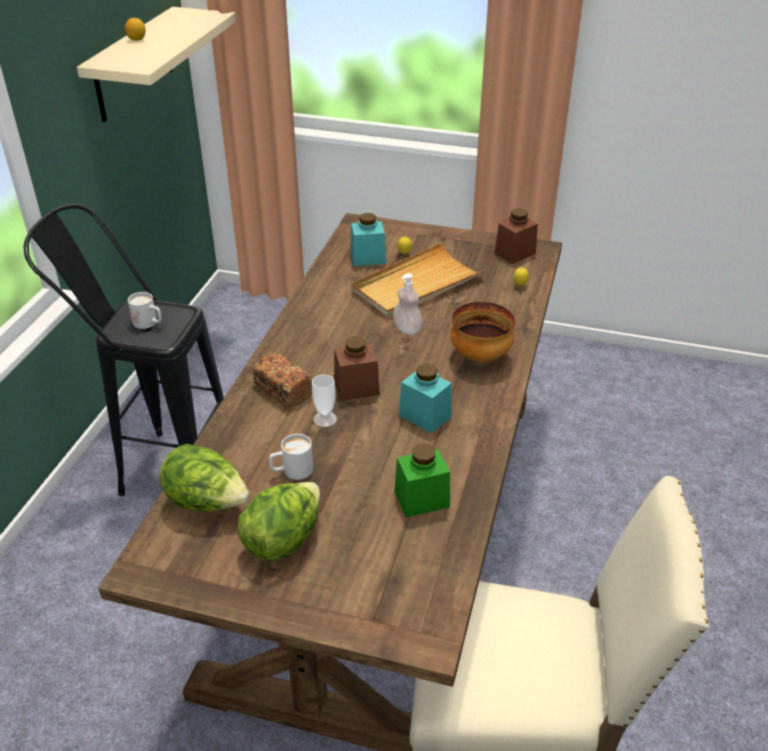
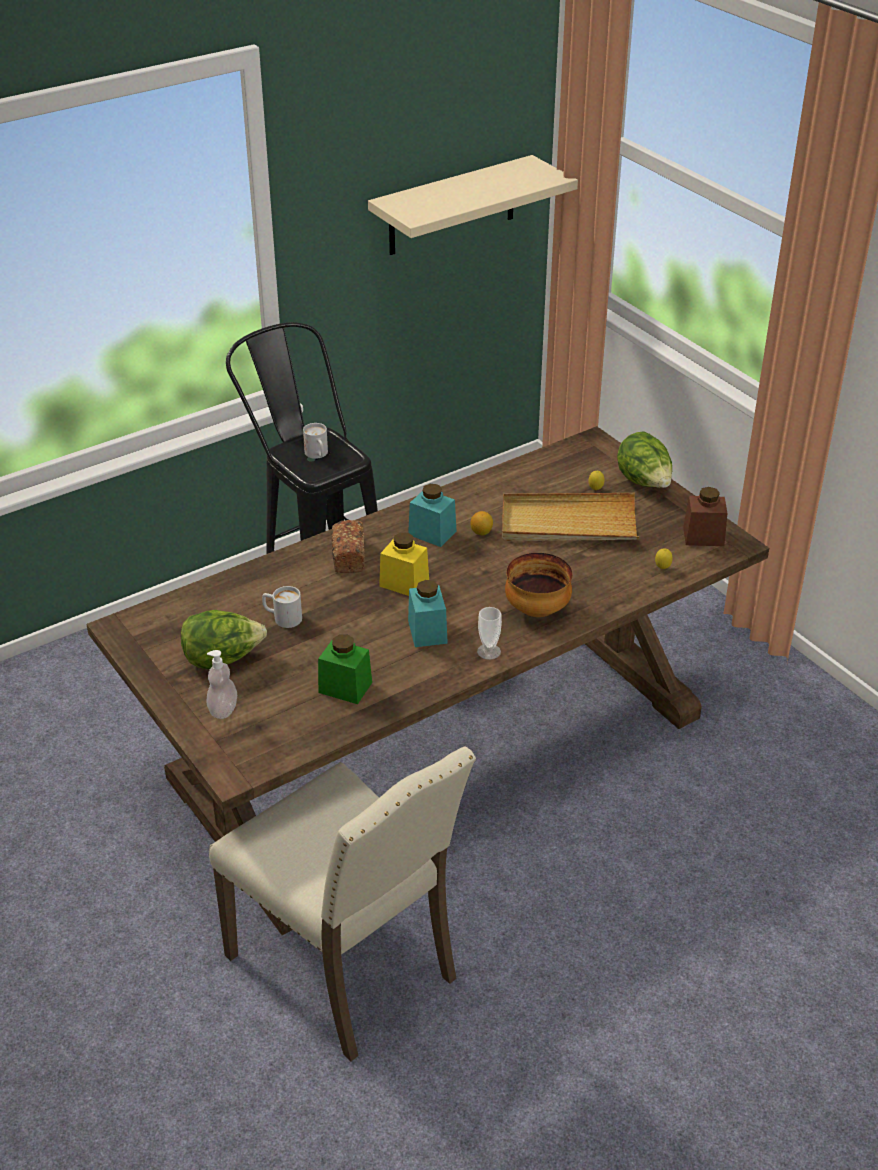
camera: 40 degrees right, 0 degrees up
lemon [125,18,146,41] -> lemon moved to [471,511,493,535]
lettuce [159,444,249,512] -> lettuce moved to [617,431,672,488]
cup [312,374,337,427] -> cup moved to [477,607,502,660]
brown jar [334,336,380,401] -> yellow jar [379,532,429,596]
turquoise jar [351,213,386,266] -> turquoise jar moved to [408,484,457,547]
soap dispenser [393,273,422,335] -> soap dispenser moved to [206,650,237,719]

